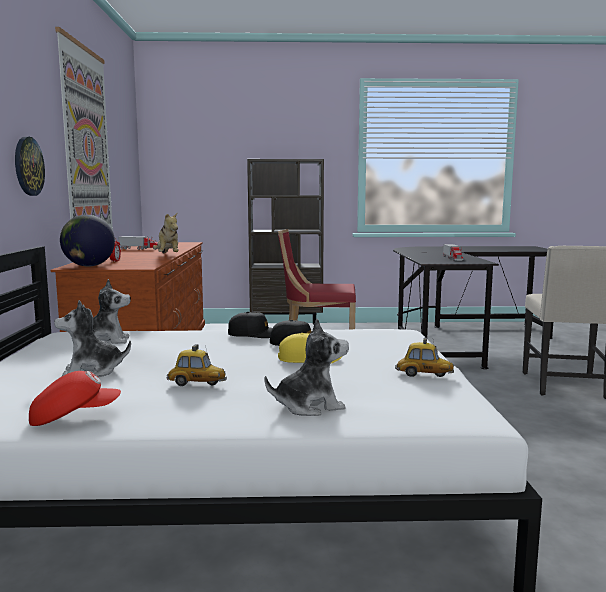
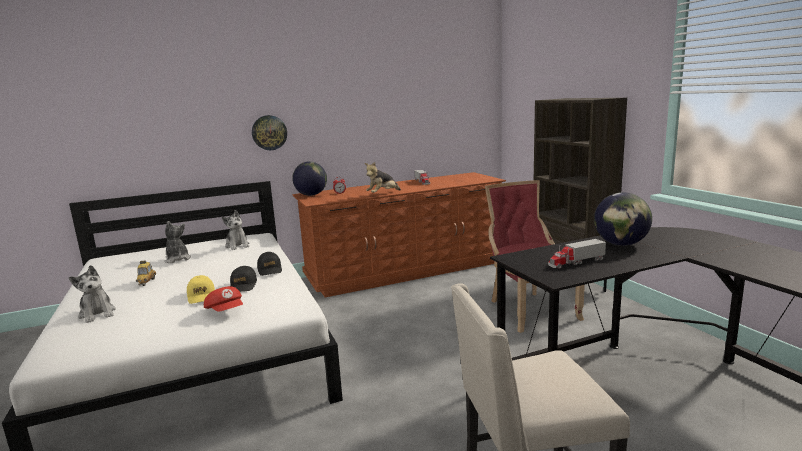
camera: 70 degrees right, 5 degrees up
red cap [29,371,121,426] -> red cap moved to [204,286,243,312]
picture [55,27,113,231] -> none
toy car [395,338,454,377] -> none
none -> globe [594,192,652,246]

